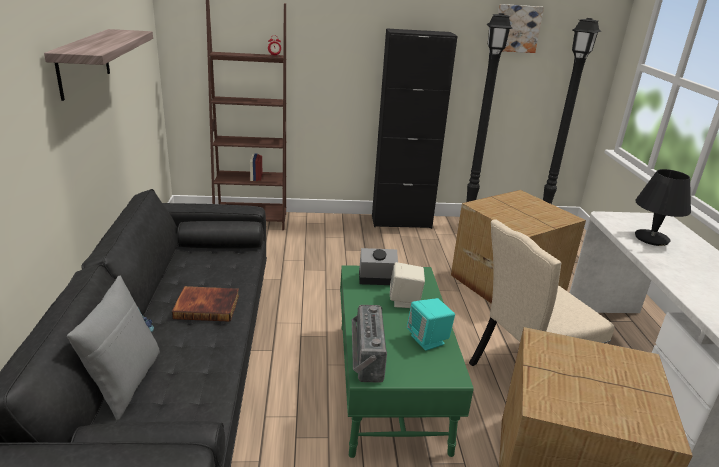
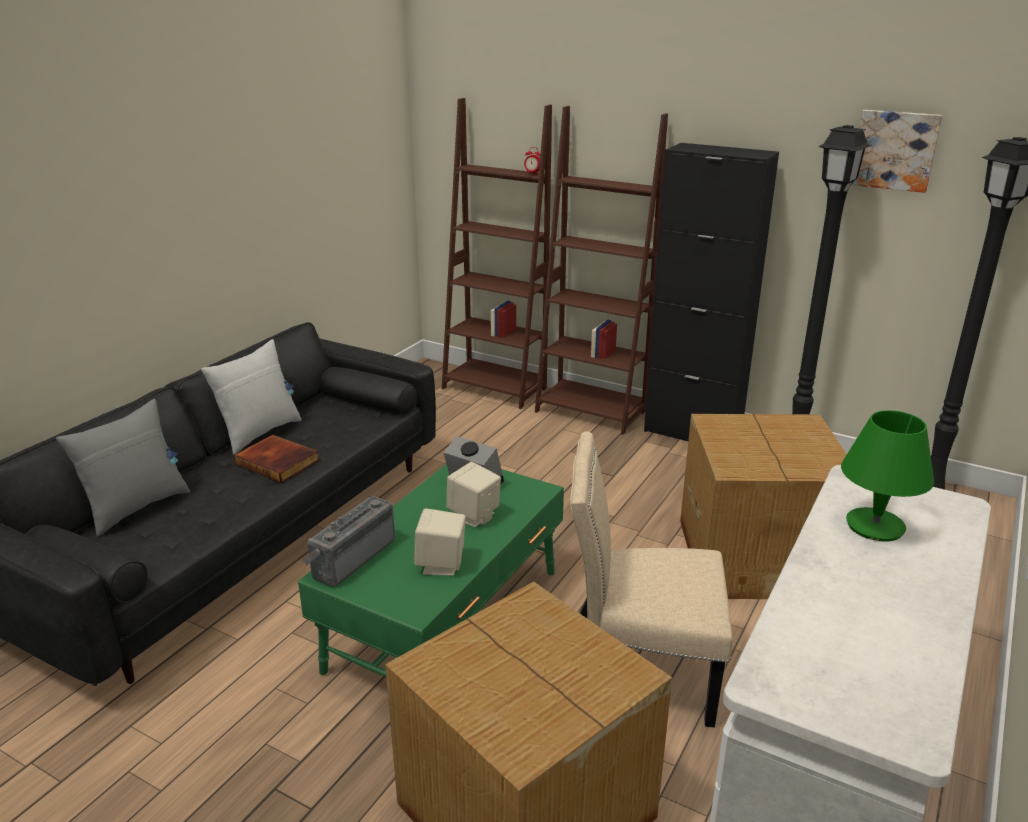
camera: 35 degrees right, 0 degrees up
shelf [44,29,153,101] -> none
turquoise speaker [407,298,455,351] -> beige speaker [414,508,466,576]
black table lamp [635,169,691,246] -> green table lamp [841,410,934,542]
none -> grey pillow [201,339,302,455]
none -> brown bookcase [535,106,668,435]

